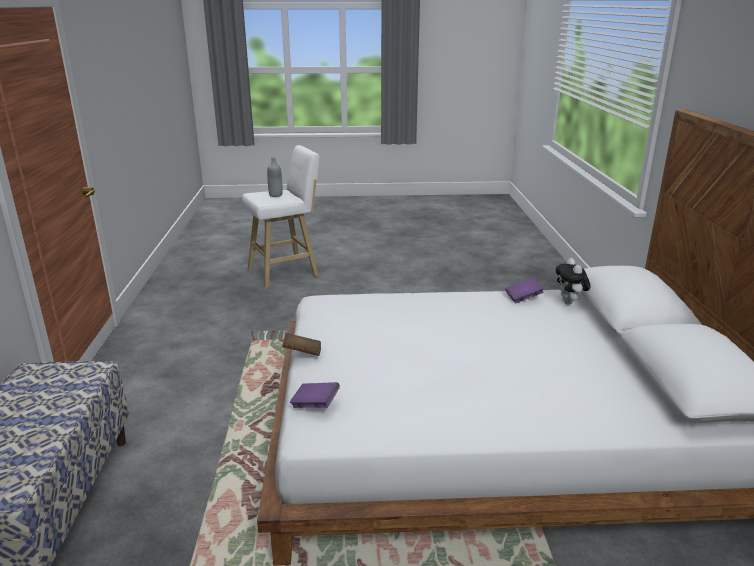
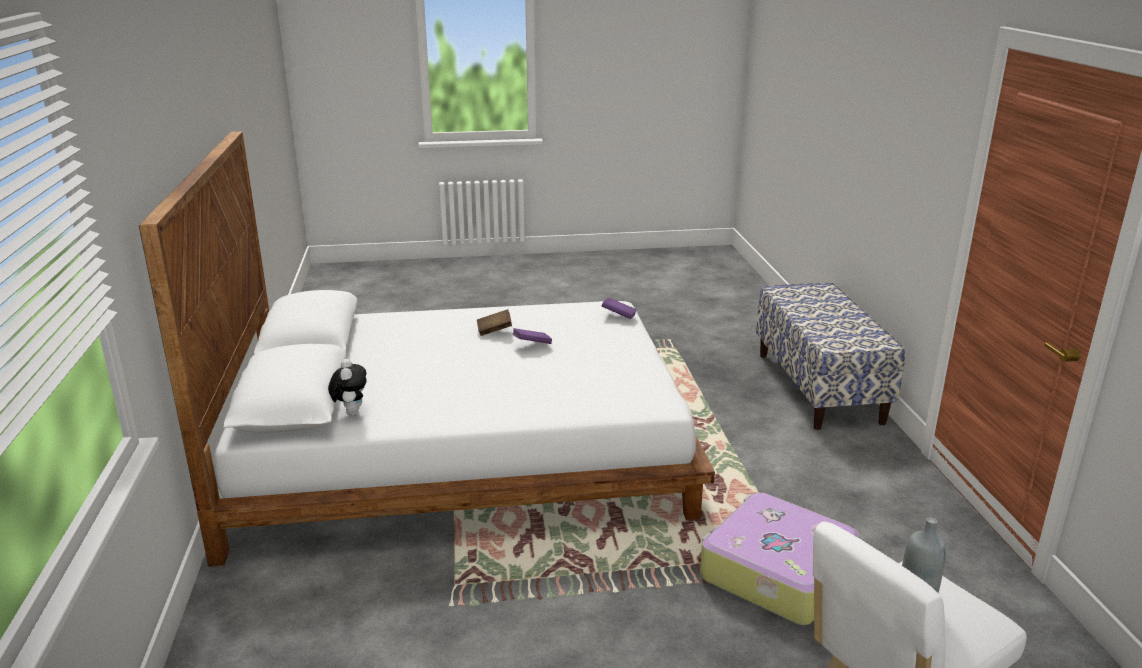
camera: 175 degrees right, 0 degrees up
brown book [282,333,321,356] -> brown book moved to [477,309,512,336]
purple book [505,277,544,303] -> purple book moved to [512,328,552,344]
none -> suitcase [700,493,860,625]

